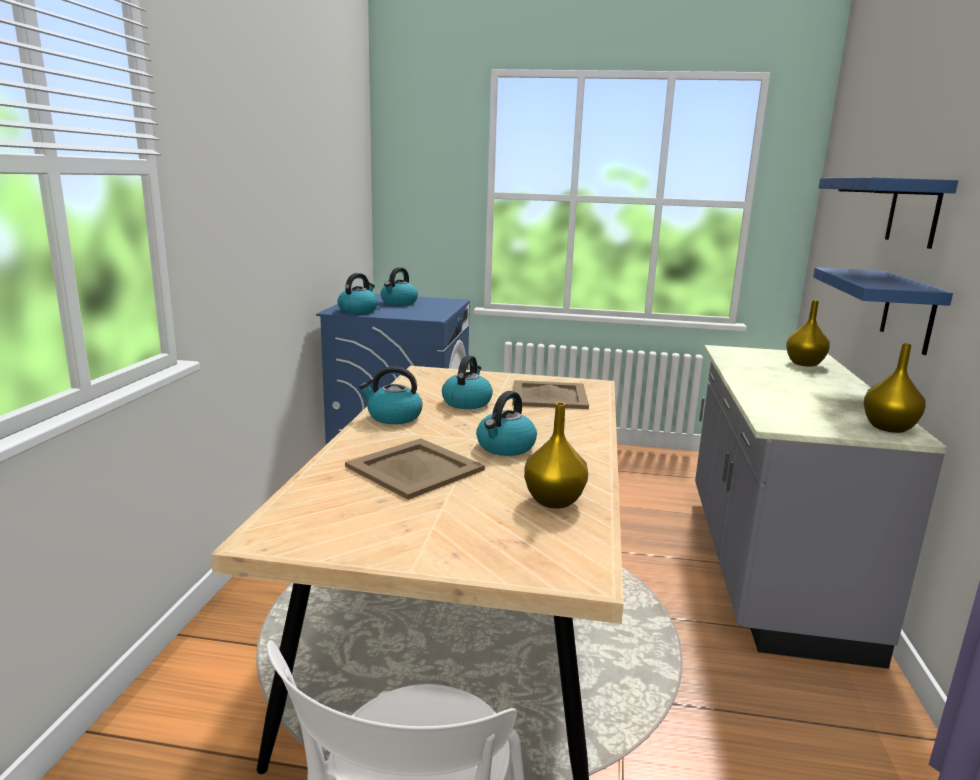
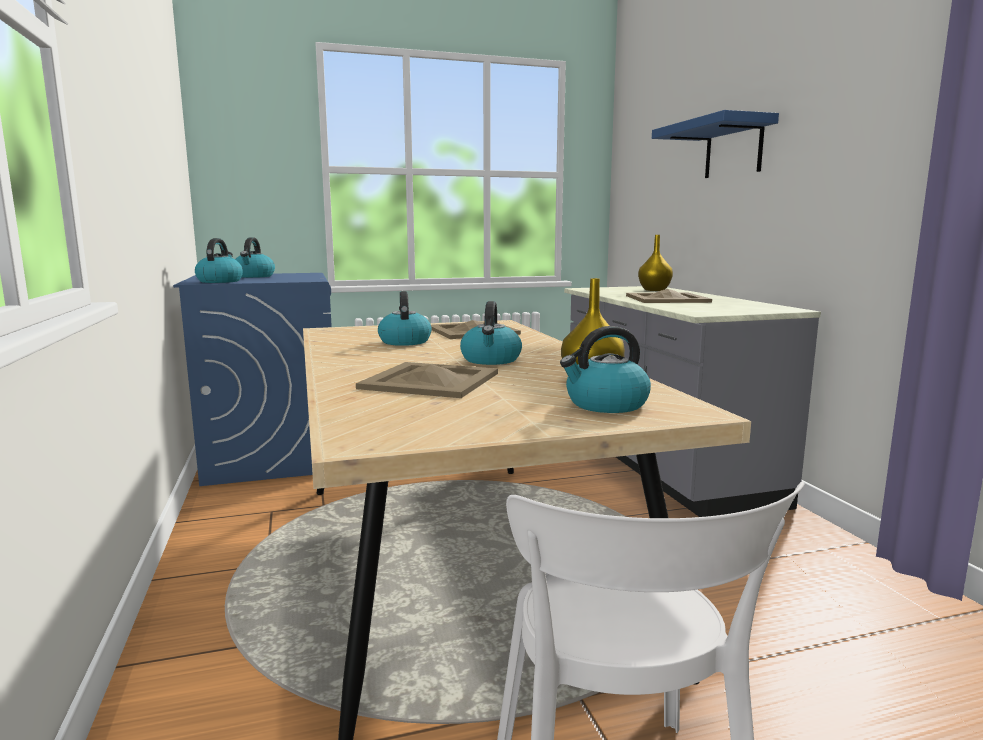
camera: 25 degrees left, 5 degrees down
kettle [359,367,423,424] -> kettle moved to [560,326,651,413]
blue shelf [813,267,953,355] -> none
yellow vase [864,343,926,433] -> none
none -> beige tray [626,289,712,303]

